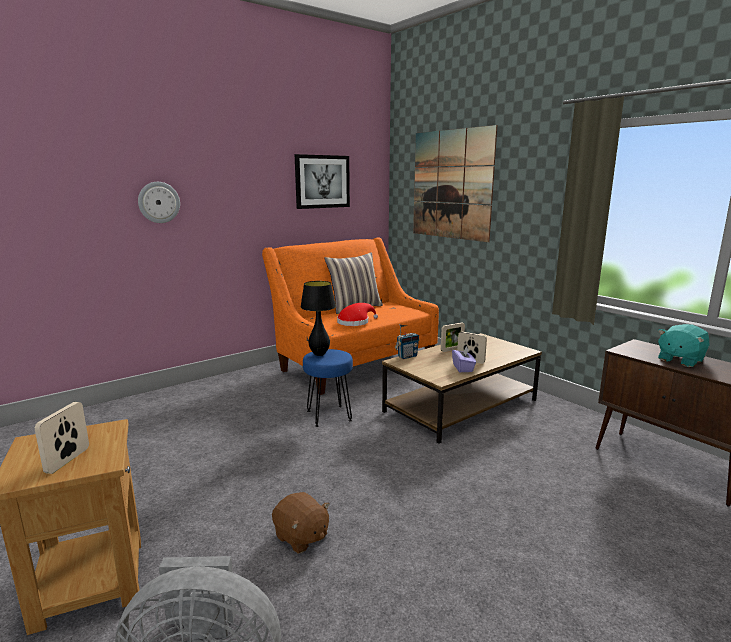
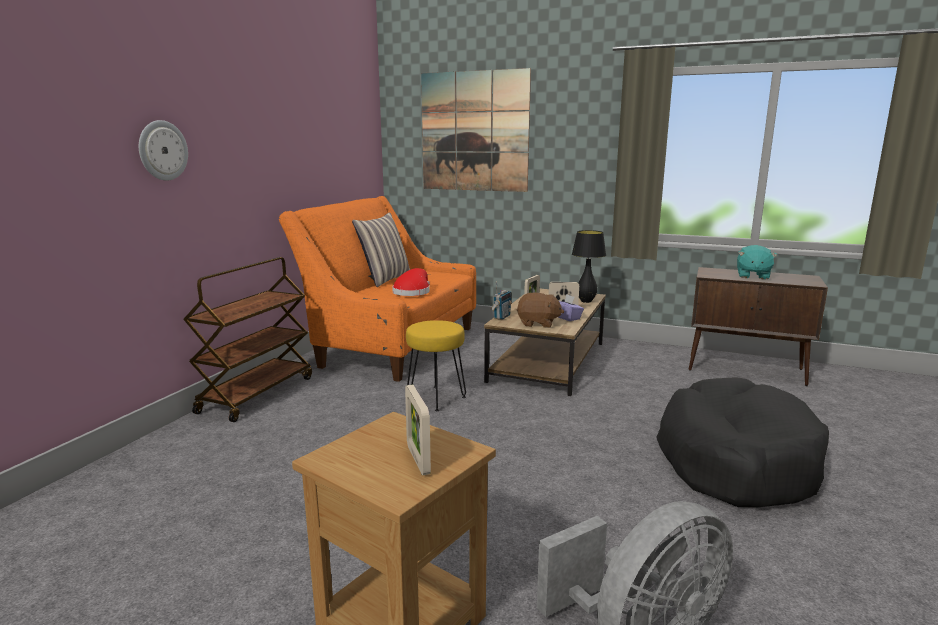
camera: 30 degrees left, 0 degrees up
brown plush toy [272,492,330,554] -> brown plush toy moved to [517,293,564,328]
picture [295,154,350,209] -> none
black table lamp [300,281,336,356] -> black table lamp moved to [572,230,606,303]
blue stool [303,349,353,427] -> yellow stool [406,320,466,411]
none -> brown cart [183,257,312,422]
none -> black dog bed [656,377,829,507]

